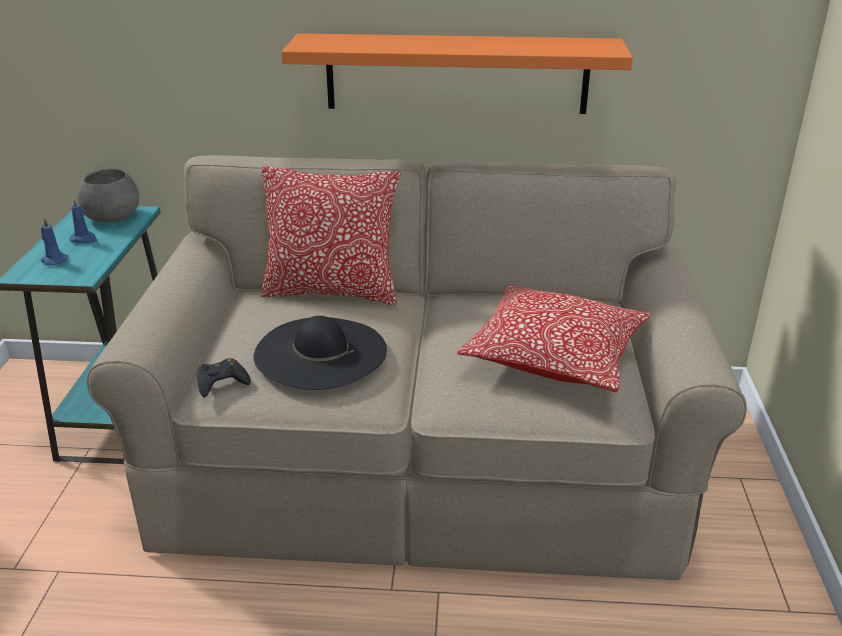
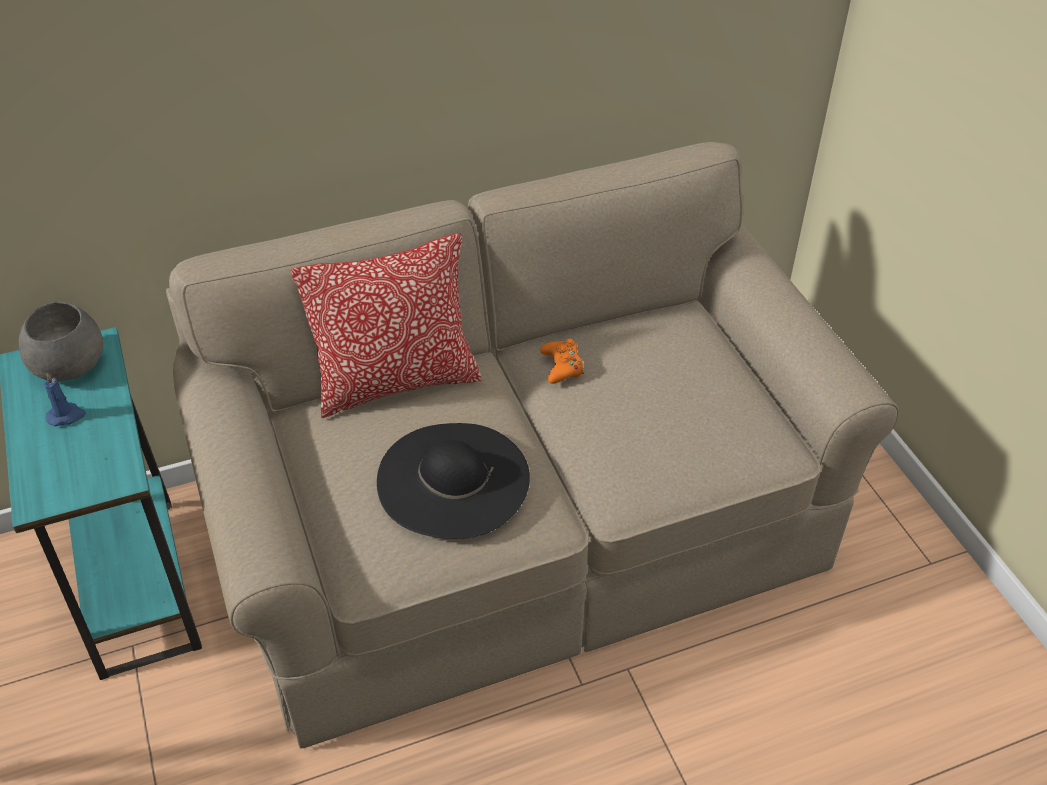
camera: 25 degrees left, 15 degrees up
blue candle [41,217,68,265] -> none
black game controller [197,358,251,398] -> none
orange shelf [281,33,633,114] -> none
pillow [457,285,650,392] -> none
none -> orange game controller [540,338,584,384]

